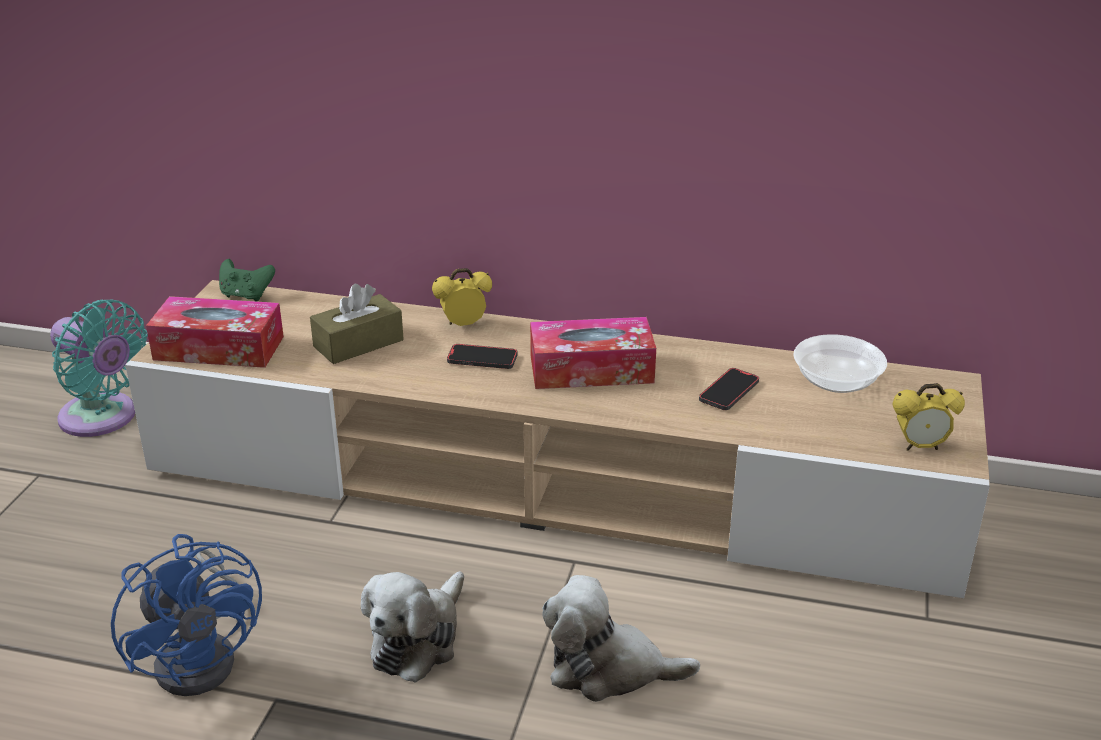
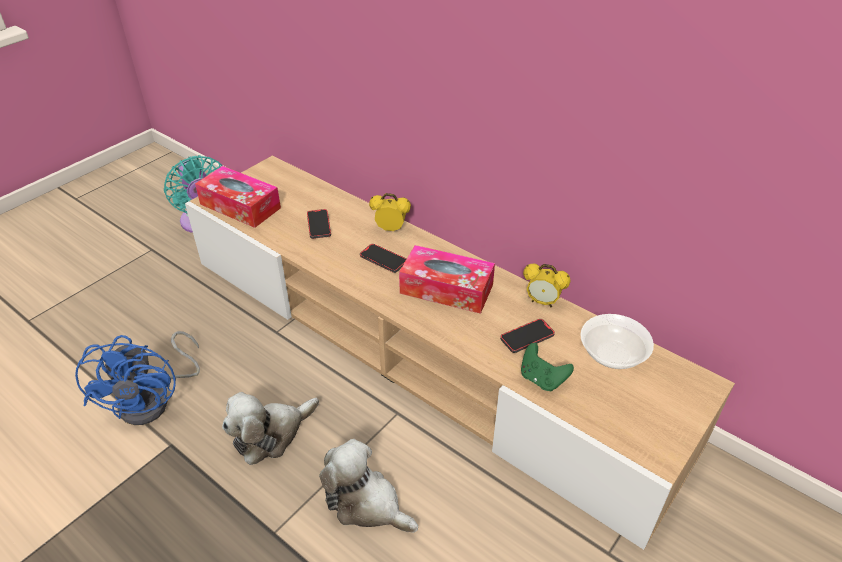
camera: 25 degrees right, 10 degrees up
green game controller [219,259,275,302] -> green game controller moved to [521,343,574,391]
brown tissue box [310,284,404,364] -> phone [307,209,331,239]
alarm clock [892,383,965,451] -> alarm clock moved to [523,264,571,308]

